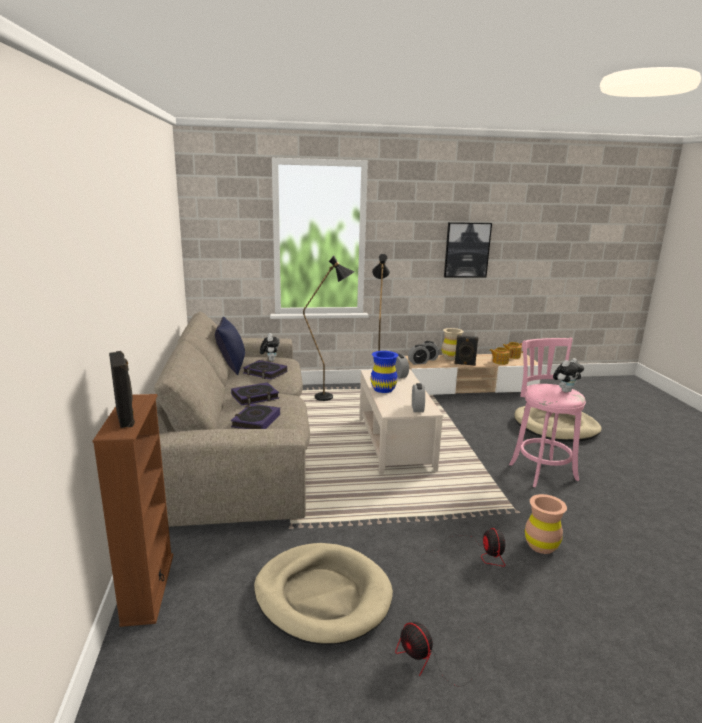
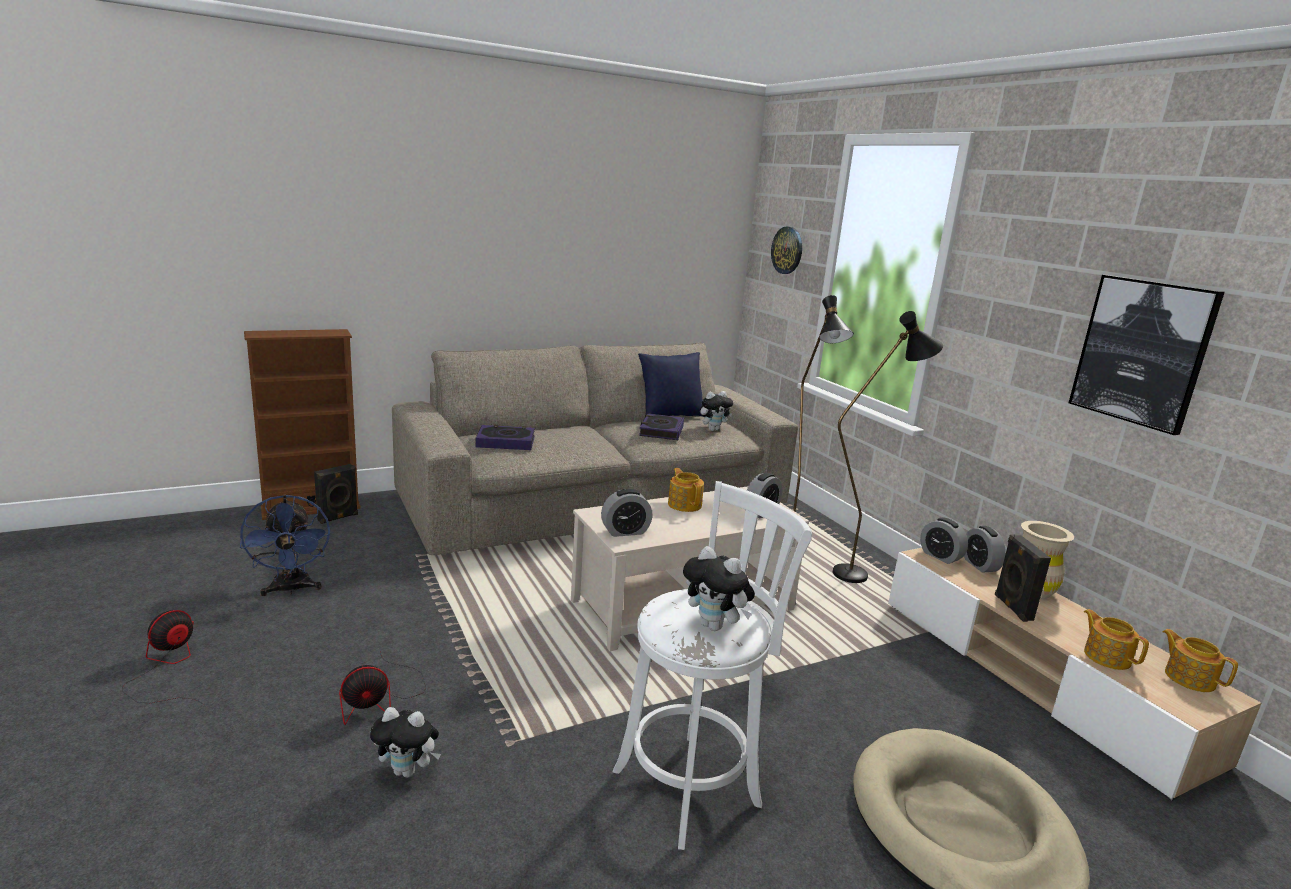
camera: 70 degrees right, 0 degrees up
black speaker [109,351,135,428] -> black speaker moved to [314,464,358,524]
book [231,382,279,406] -> none
beige dog bed [254,543,393,645] -> blue fan [240,494,330,596]
blue vase [371,351,398,393] -> teapot [668,468,704,512]
pink stool [509,338,586,487] -> white stool [612,481,812,850]
brown vase [525,494,567,554] -> plush toy [370,707,441,778]
none -> wall clock [771,226,802,274]

